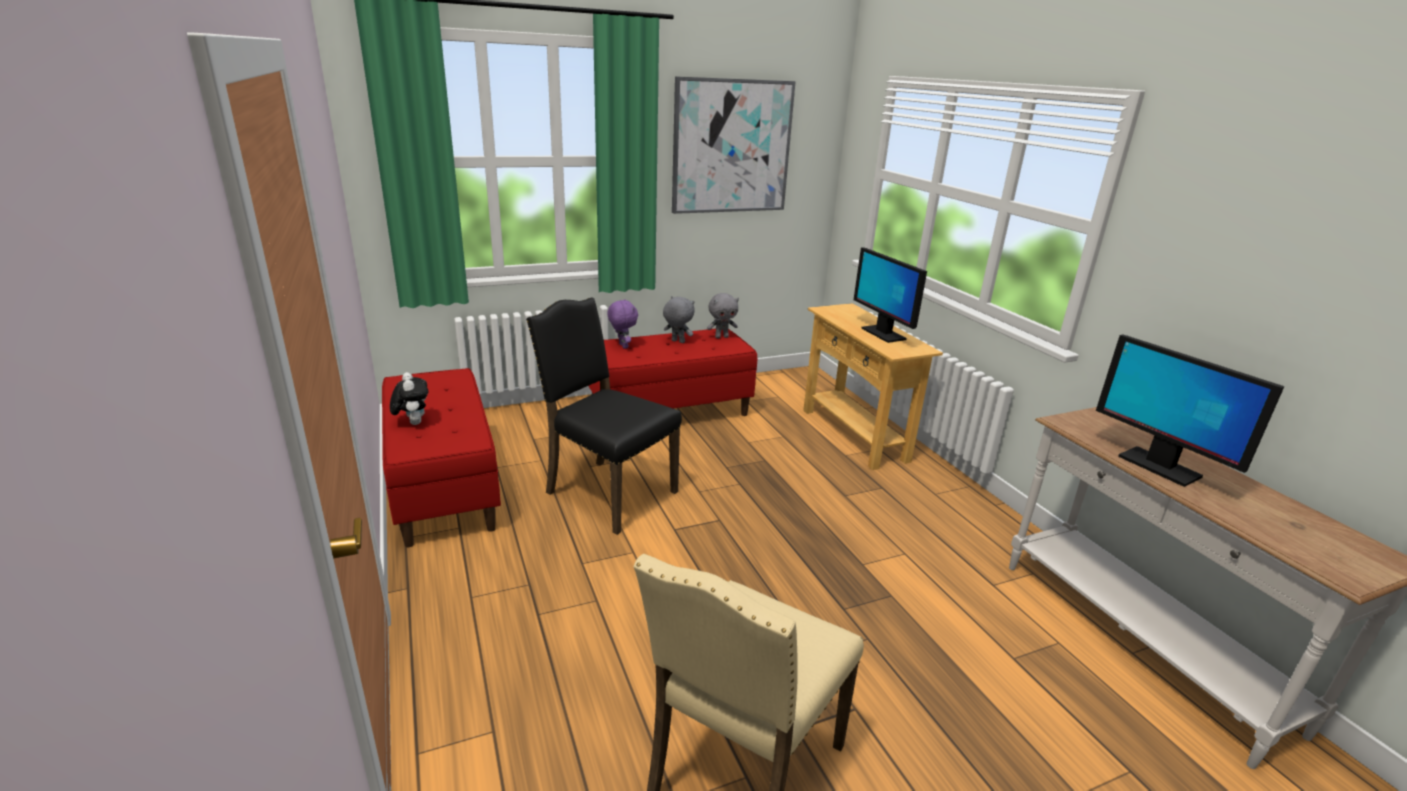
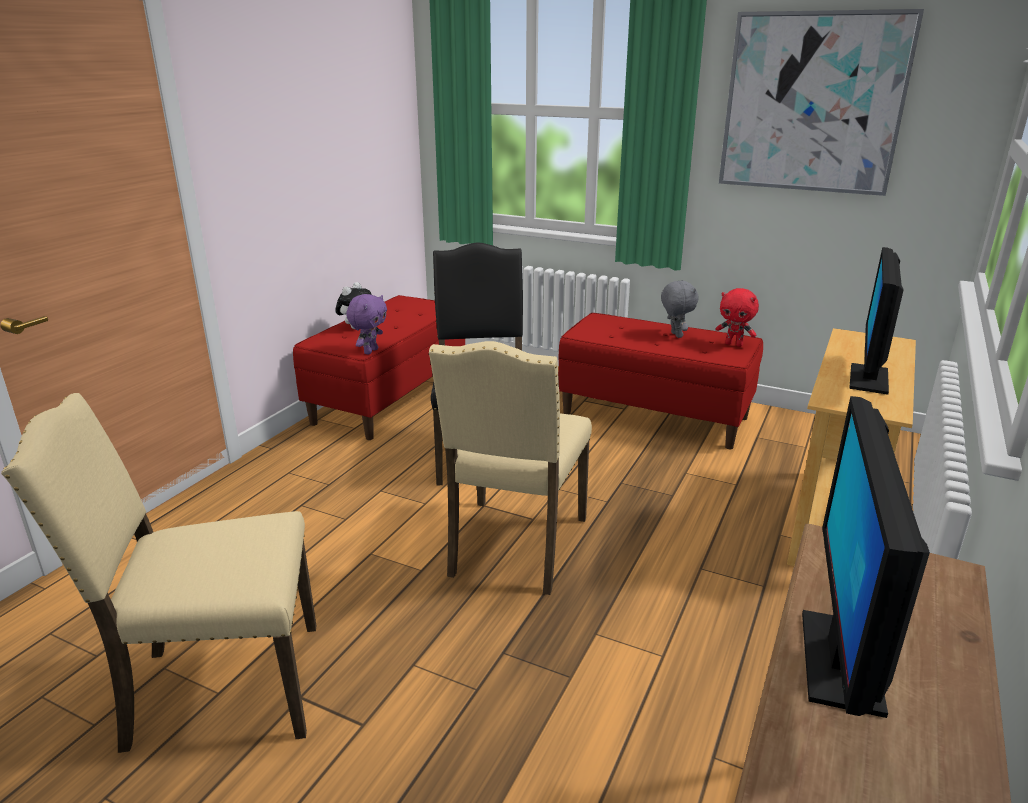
camera: 50 degrees right, 0 degrees up
purple plush toy [607,299,638,349] -> purple plush toy moved to [346,294,387,354]
grey plush toy [707,293,739,338] -> red plush toy [715,288,759,347]
none -> beige chair [429,341,592,595]

